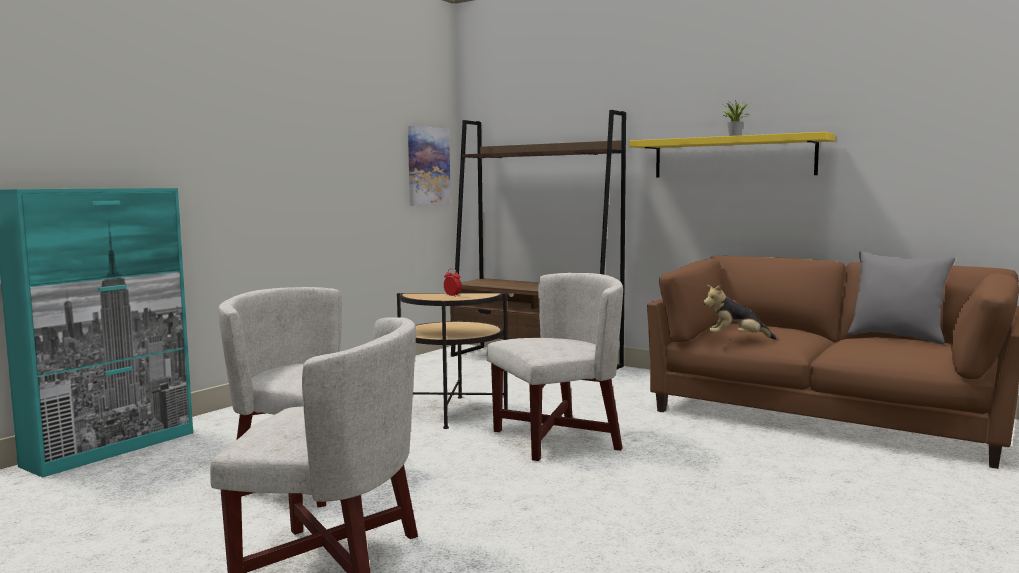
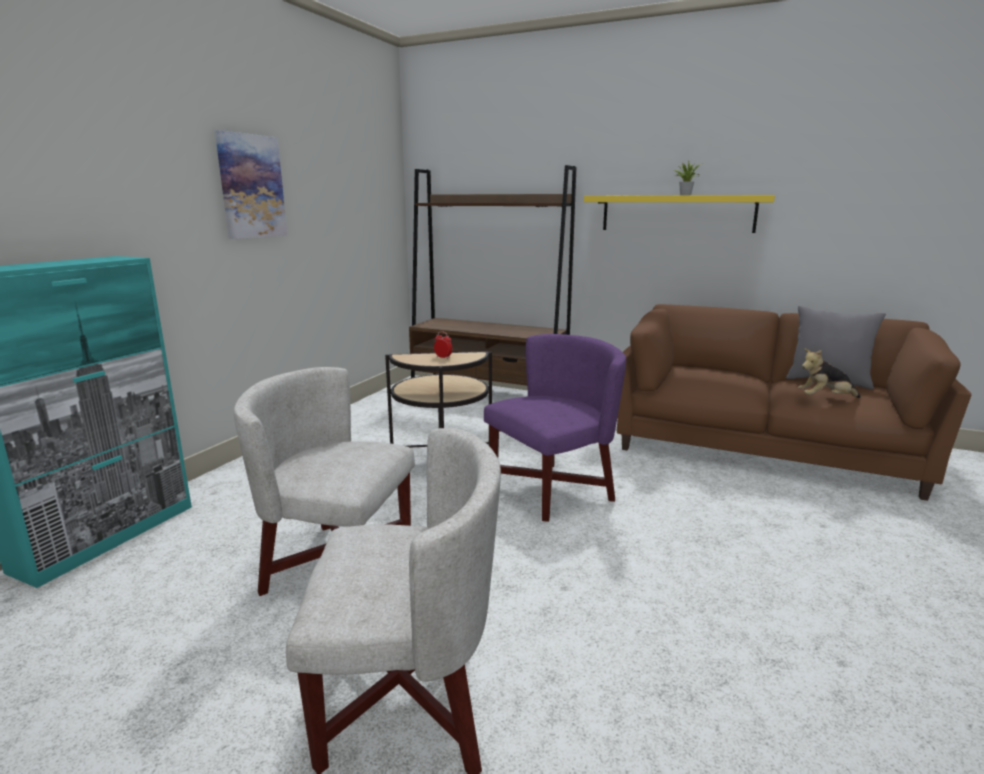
camera: 10 degrees left, 10 degrees up
picture [408,126,451,205] -> picture moved to [215,130,287,239]
white armchair [487,273,623,461] -> purple armchair [484,334,626,522]
plush toy [703,285,777,340] -> plush toy moved to [798,348,861,398]

